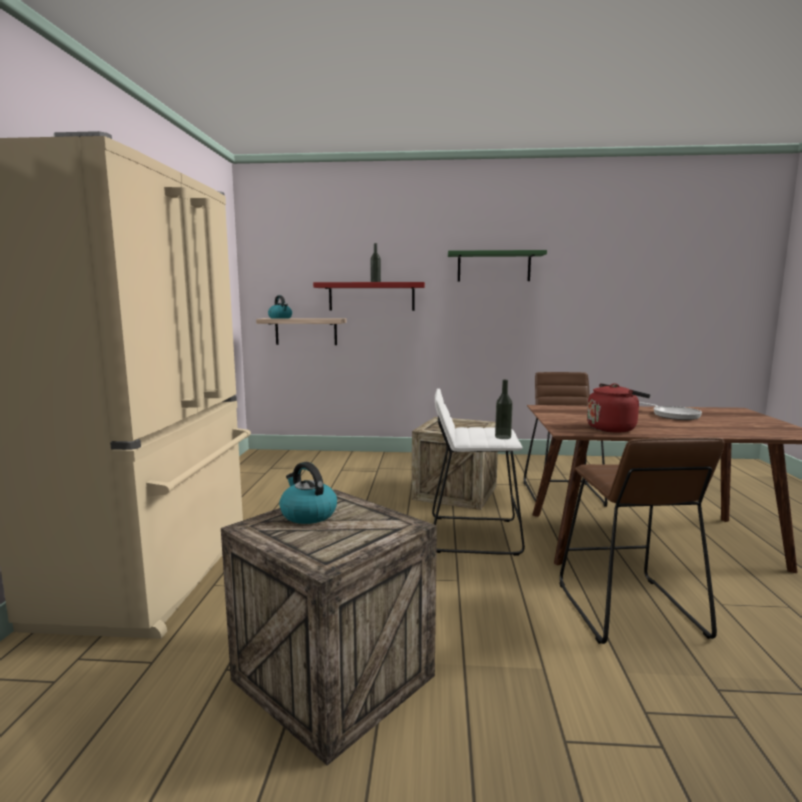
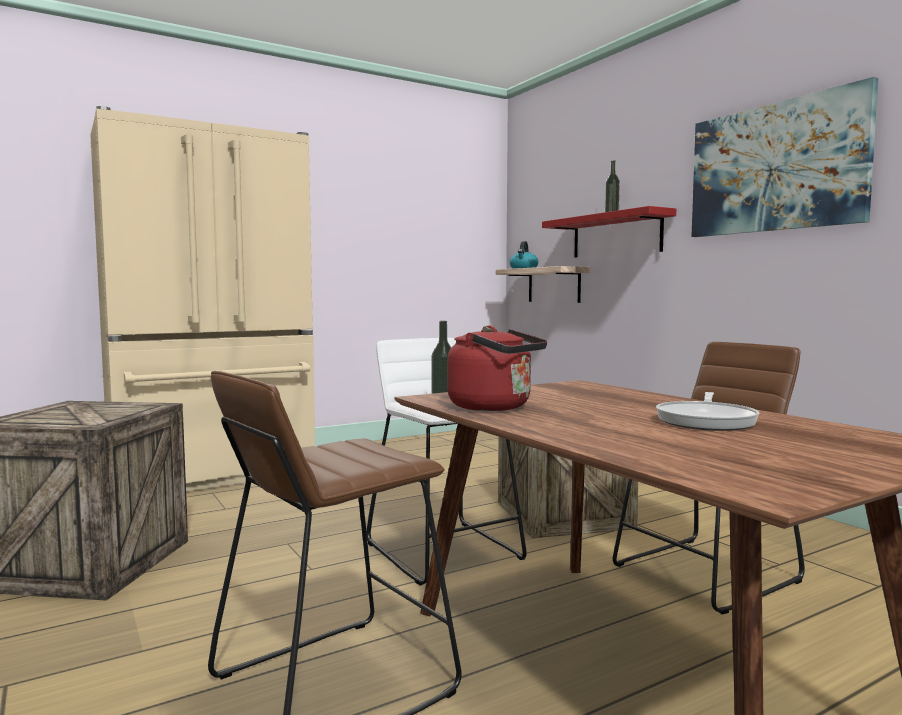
camera: 55 degrees right, 5 degrees down
kettle [279,462,337,524] -> none
green shelf [448,250,547,281] -> picture [691,77,878,237]

